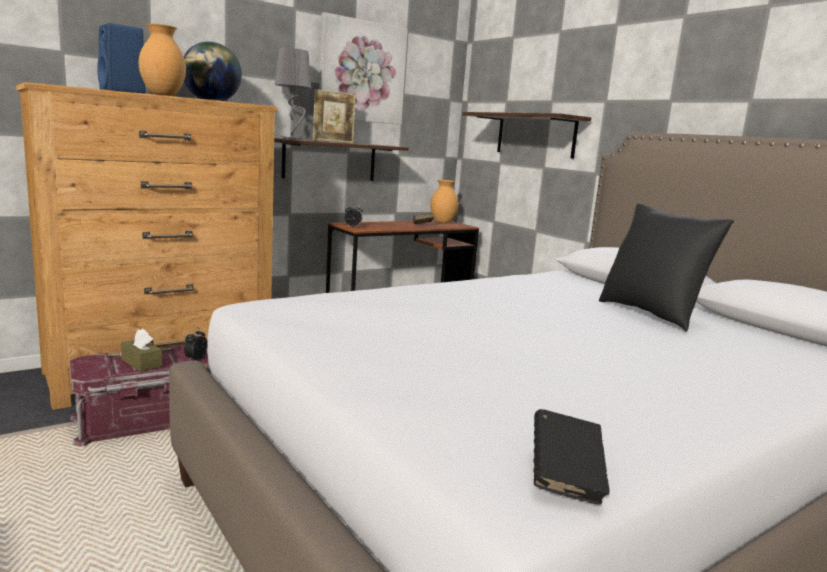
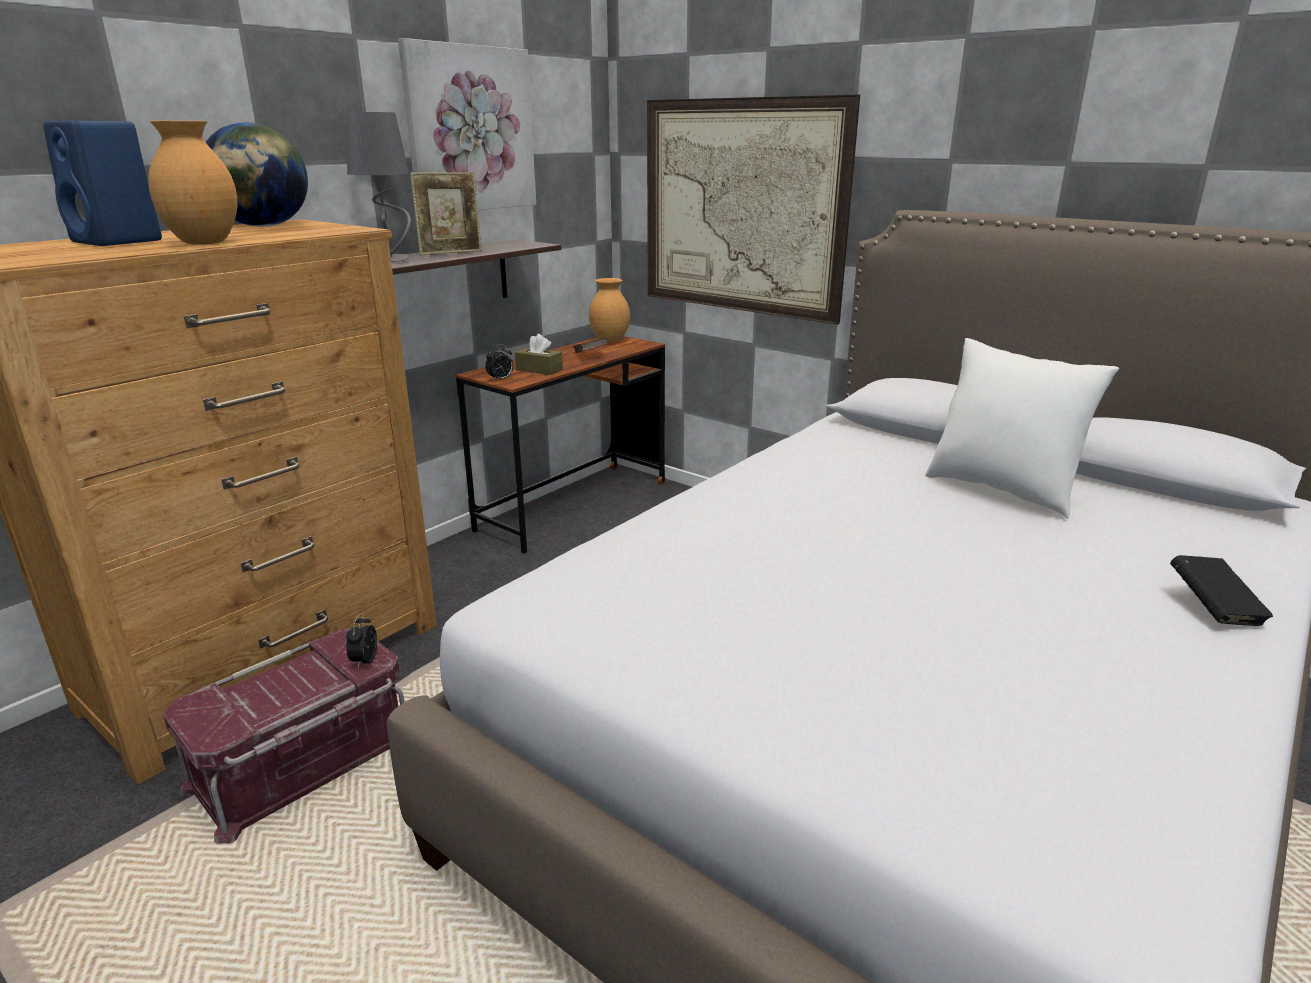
camera: 15 degrees left, 10 degrees up
brown tissue box [121,329,162,372] -> brown tissue box moved to [515,334,563,375]
shelf [462,112,591,159] -> picture [647,95,860,325]
black book [533,409,610,504] -> black book moved to [1170,555,1273,626]
black pillow [599,203,734,332] -> white pillow [925,338,1119,519]

